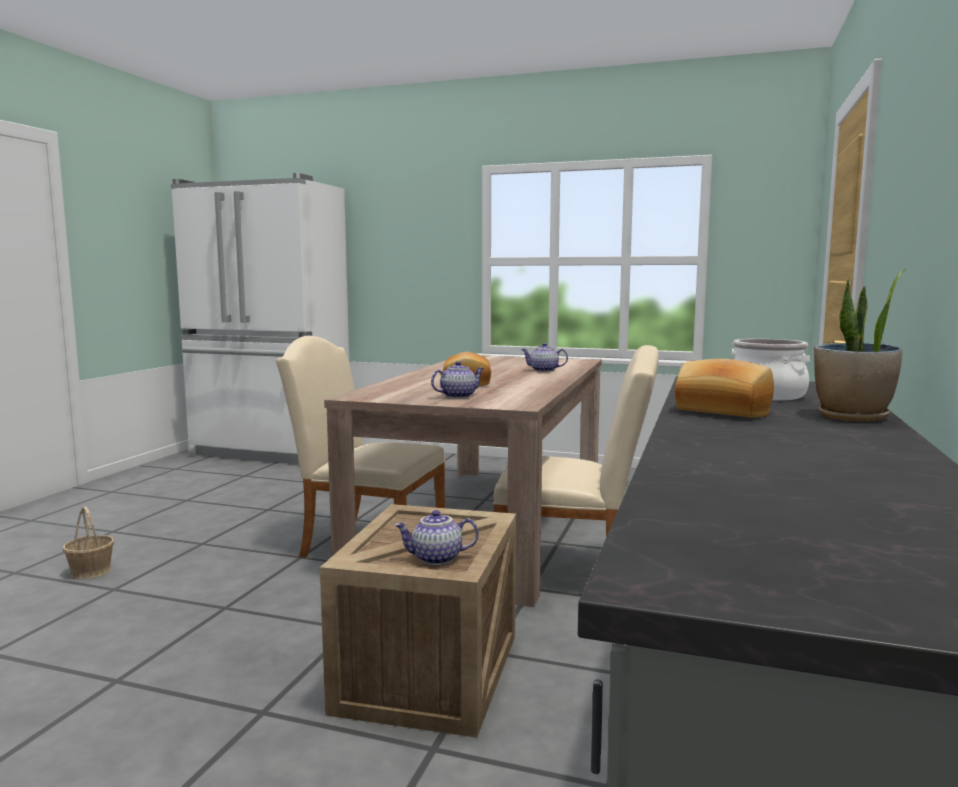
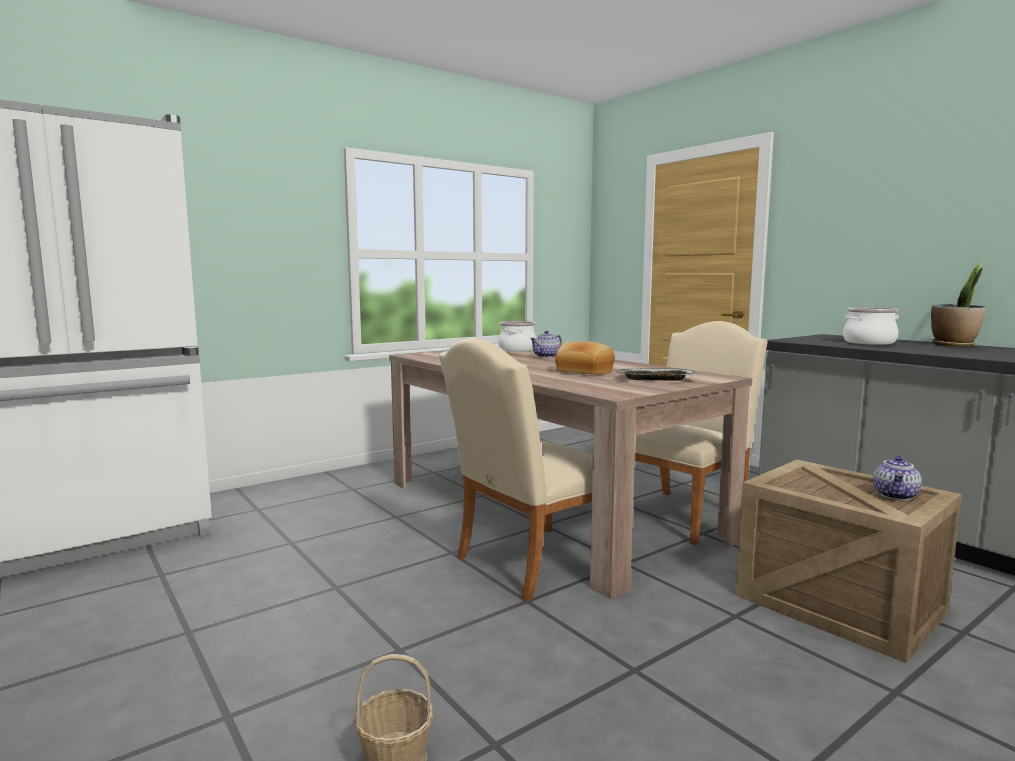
camera: 55 degrees left, 0 degrees up
teapot [431,361,484,398] -> tray [616,368,697,381]
bread [674,359,774,418] -> none
none -> cooking pot [498,321,536,352]

